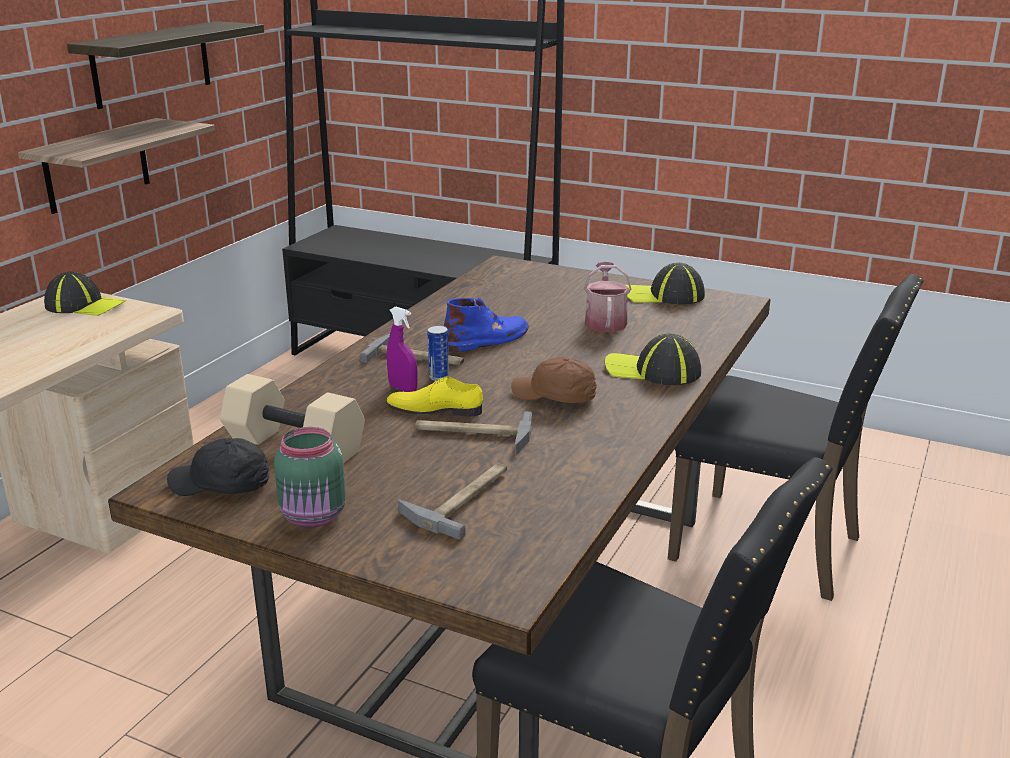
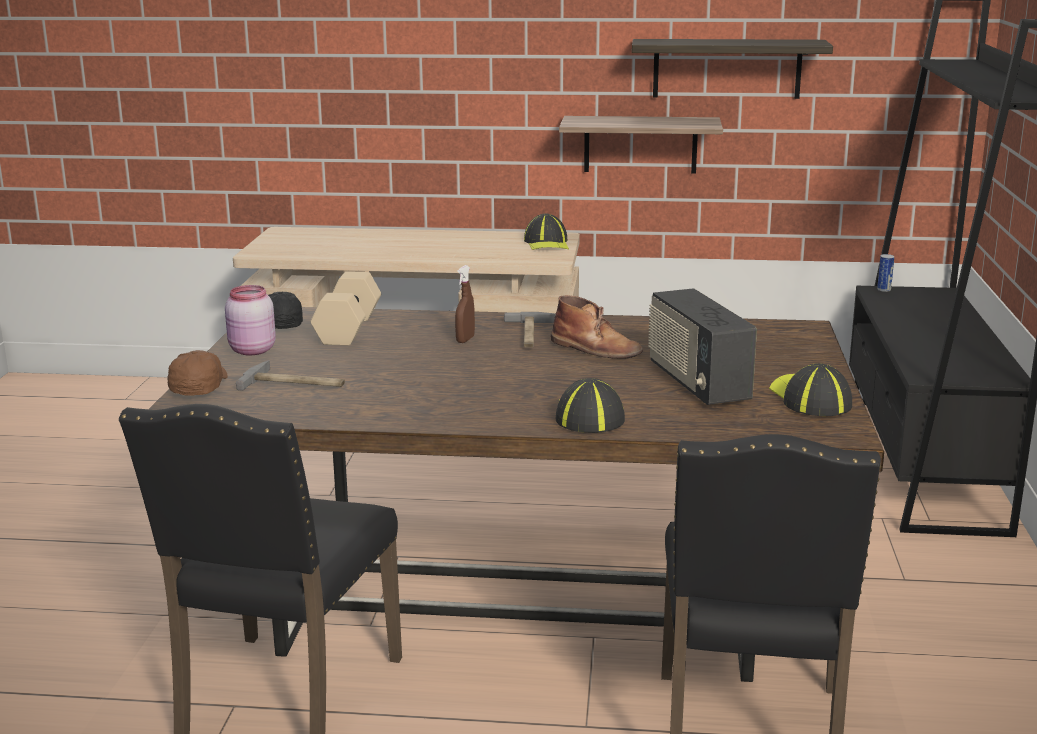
camera: 70 degrees right, 5 degrees down
green jar [274,427,346,527] -> pink jar [225,285,276,355]
yellow shoe [386,376,483,417] -> none
purple spray bottle [387,306,417,392] -> brown spray bottle [455,265,475,343]
hammer [415,411,532,455] -> none
can [427,325,449,381] -> can moved to [877,254,894,292]
blue boot [444,298,529,352] -> brown boot [551,295,643,359]
brown cap [511,357,597,403] -> brown cap moved to [167,350,228,395]
watering can [584,262,631,332] -> radio [648,288,757,405]

